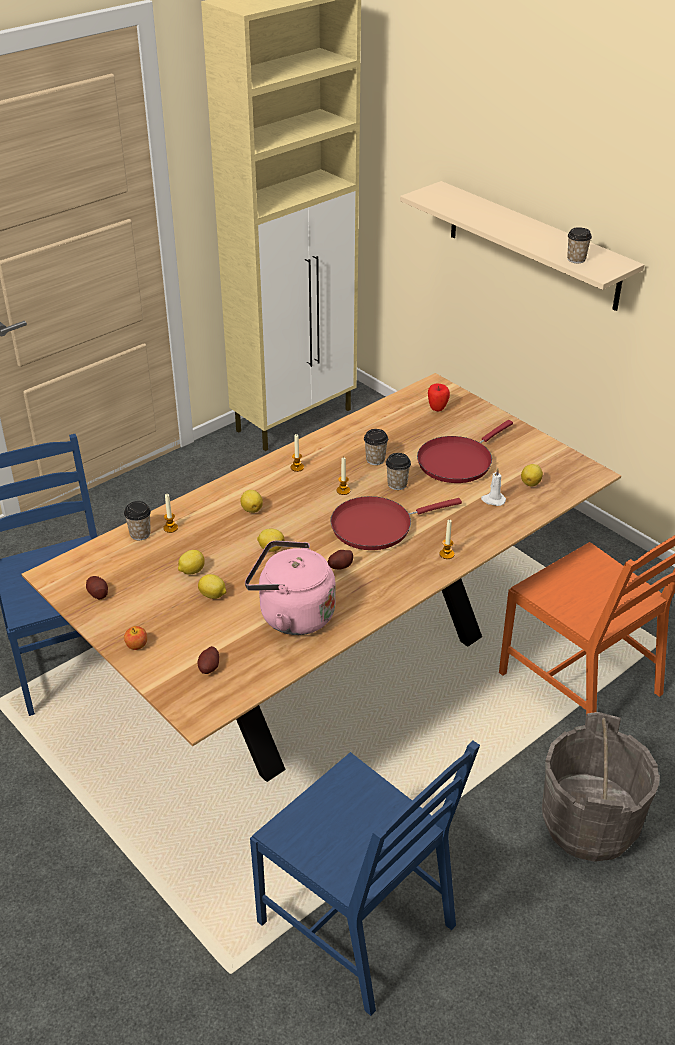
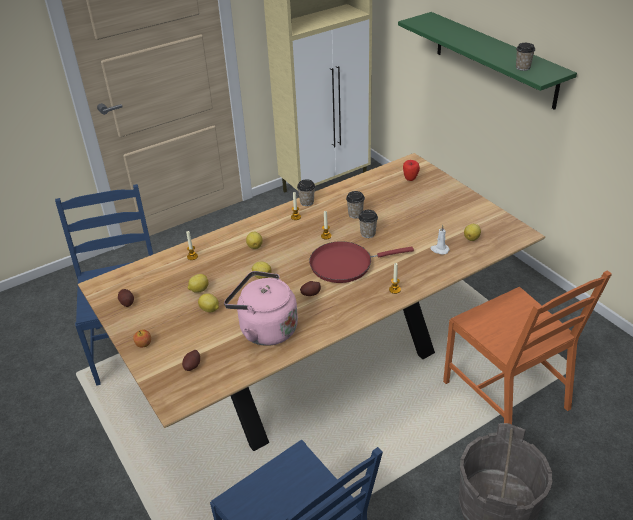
camera: 10 degrees right, 0 degrees up
cup [124,501,151,540] -> cup moved to [297,179,315,206]
beige shelf [400,181,644,311] -> green shelf [398,12,577,110]
red frying pan [417,420,513,483] -> none

